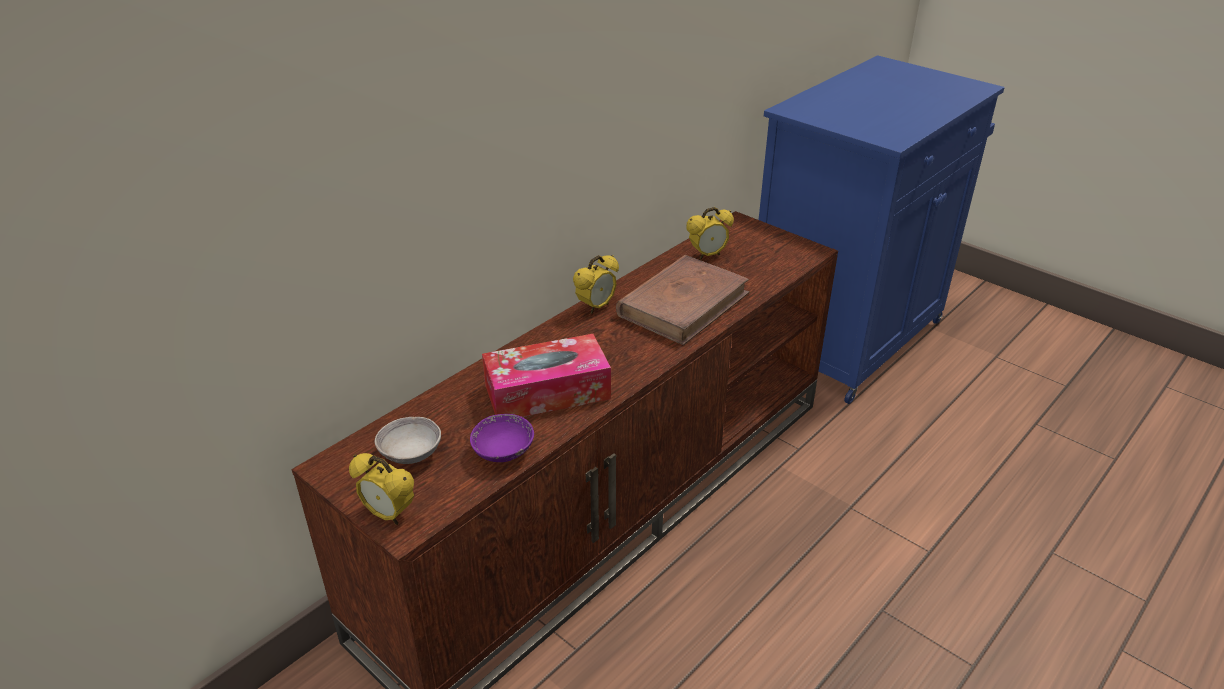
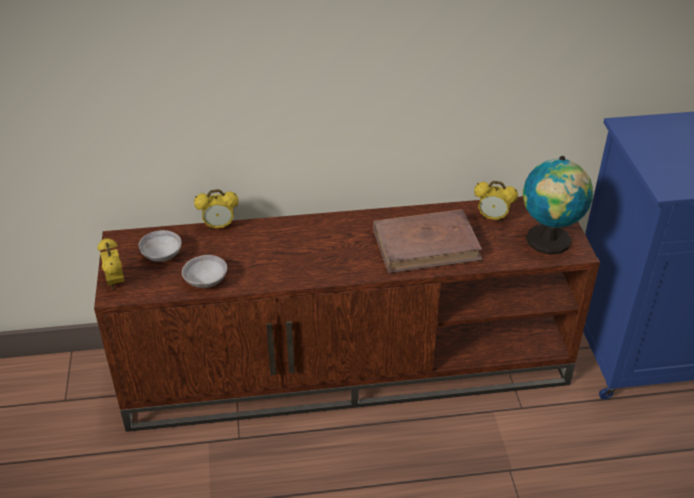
camera: 40 degrees right, 5 degrees up
purple bowl [470,414,534,462] -> grey bowl [182,255,227,288]
tissue box [482,334,611,417] -> none
alarm clock [573,255,619,314] -> alarm clock moved to [194,189,238,230]
none -> globe [523,156,593,255]

